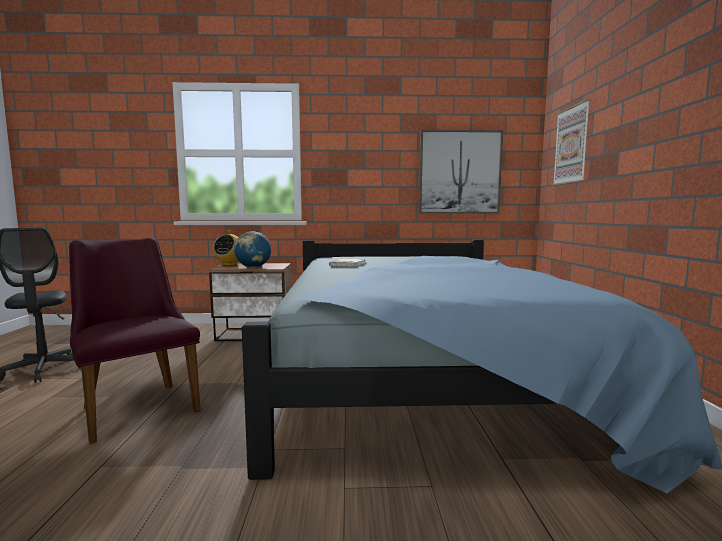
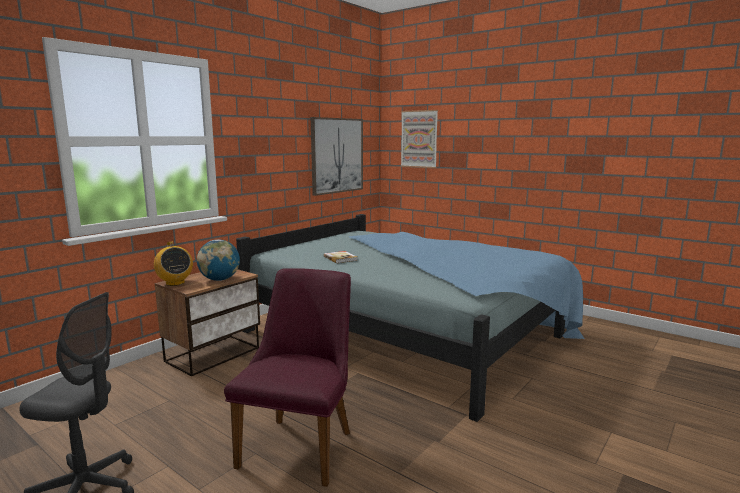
camera: 50 degrees left, 5 degrees up
purple chair [69,238,200,444] -> purple chair turned 105 degrees clockwise [224,268,351,487]

